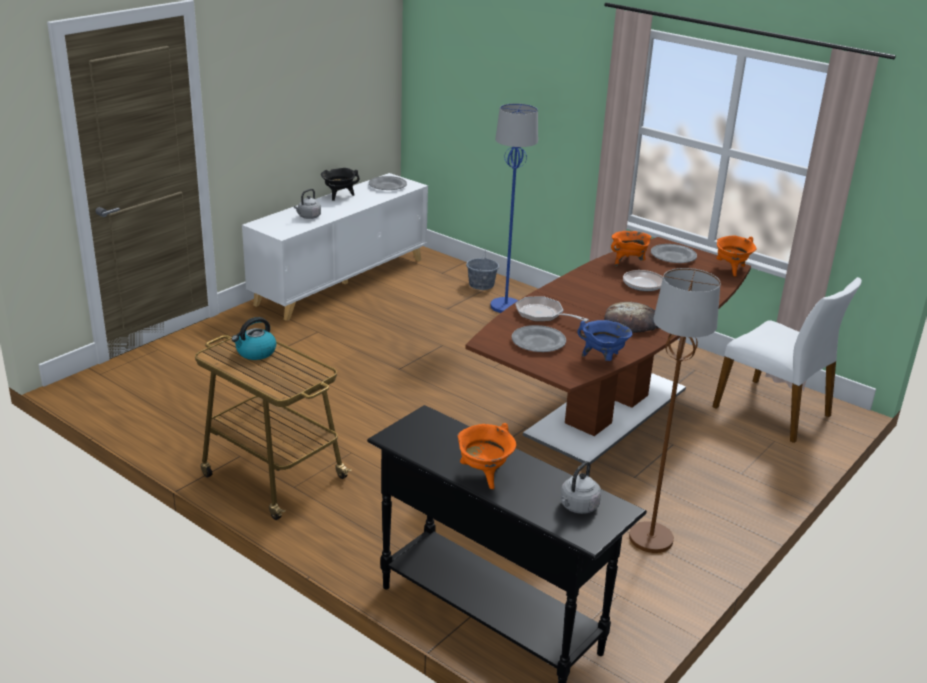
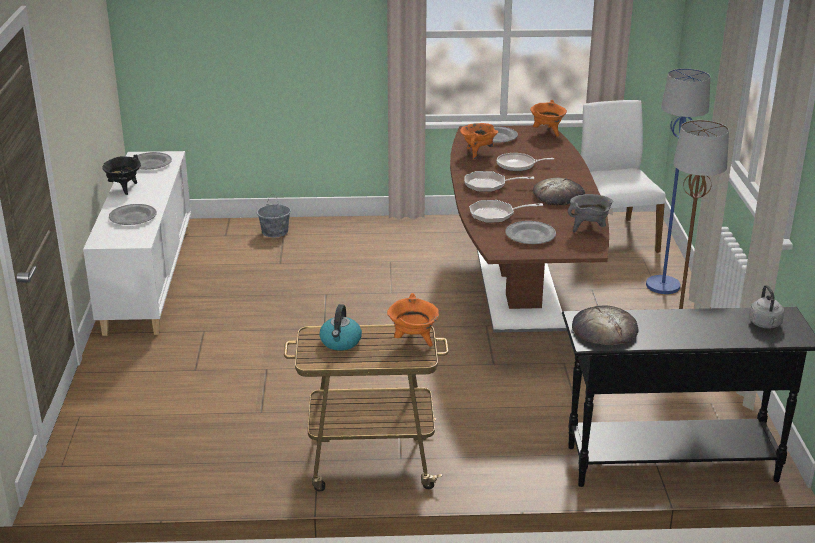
camera: 40 degrees left, 0 degrees up
grey kettle [294,189,321,219] -> grey plate [109,204,157,225]
orange cooking pot [457,423,517,489] -> orange cooking pot moved to [387,293,439,346]
blue floor lamp [490,103,538,313] -> blue floor lamp moved to [646,68,710,294]
blue cooking pot [577,320,632,361] -> grey cooking pot [568,194,613,233]
white chair [712,277,862,443] -> white chair turned 105 degrees counterclockwise [581,100,666,253]
none -> frying pan [465,171,534,192]
none -> bread [572,305,638,345]

